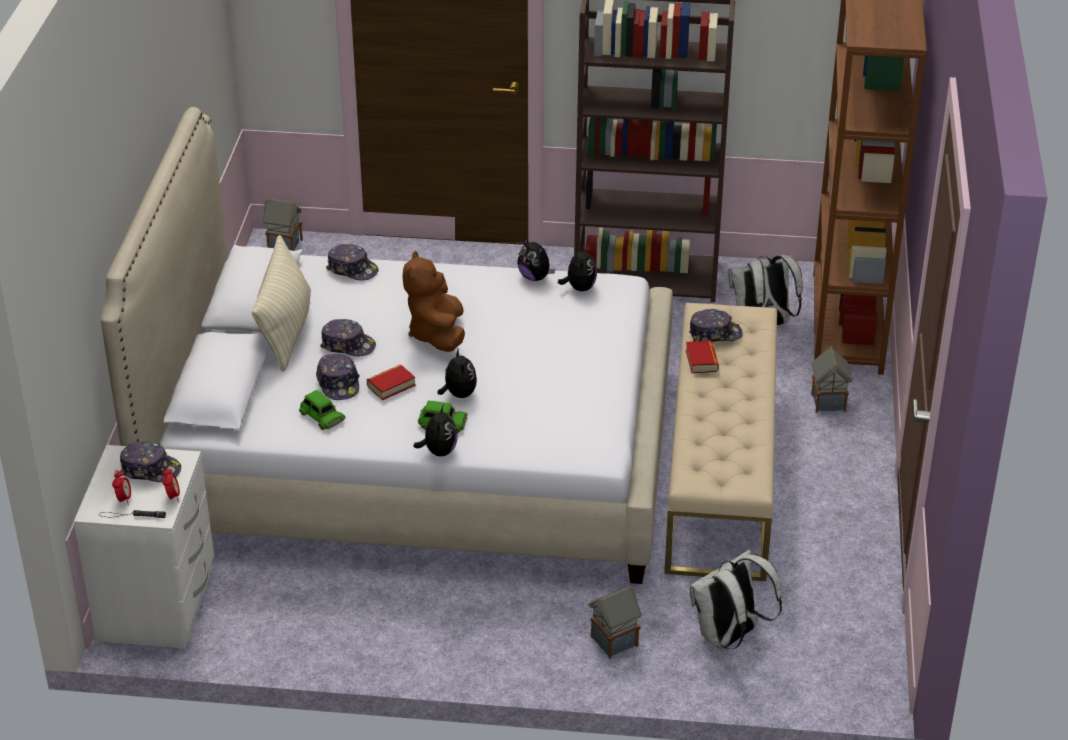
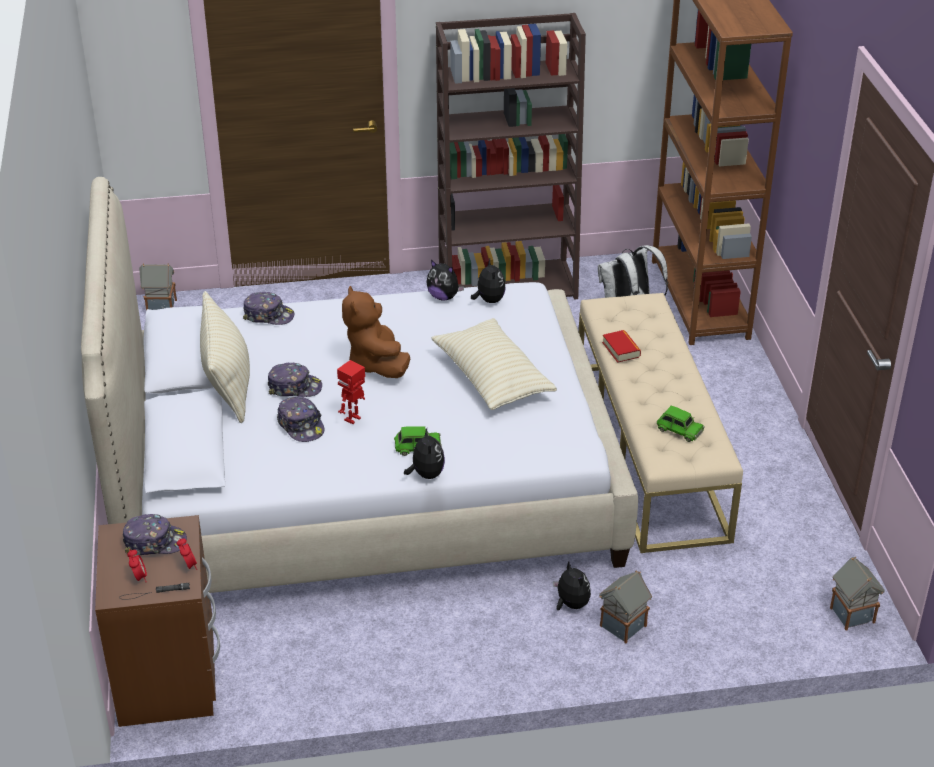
camera: 15 degrees left, 0 degrees up
white nightstand [74,445,214,648] -> brown nightstand [95,515,220,727]
green toy car [299,390,345,430] -> green toy car moved to [657,406,705,442]
book [367,364,416,400] -> toy robot [337,360,365,424]
plush toy [437,347,477,398] -> plush toy moved to [553,561,591,610]
cap [689,309,743,342] -> none
white backpack [690,550,782,649] -> none
toy house [811,346,852,413] -> toy house moved to [830,557,885,630]
none -> beige pillow [431,318,557,410]

